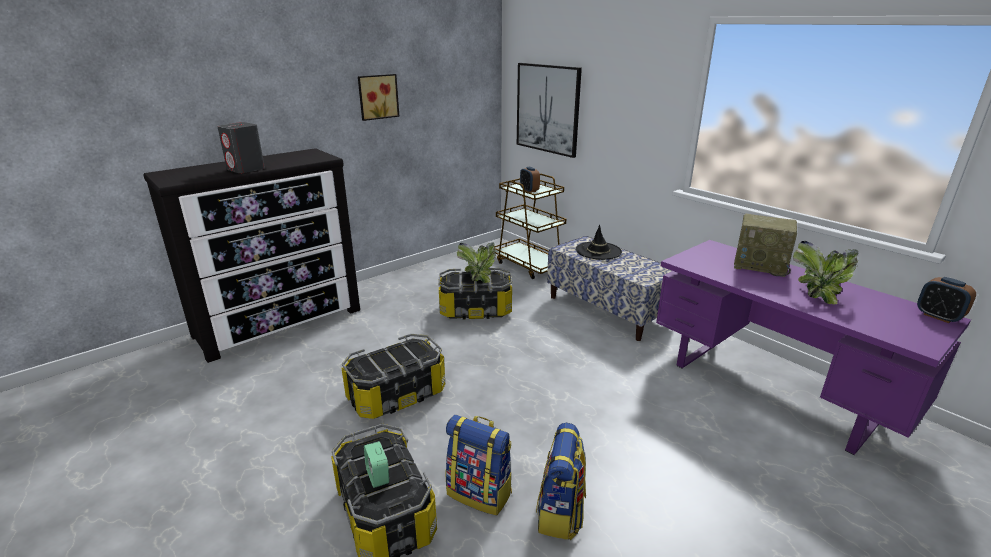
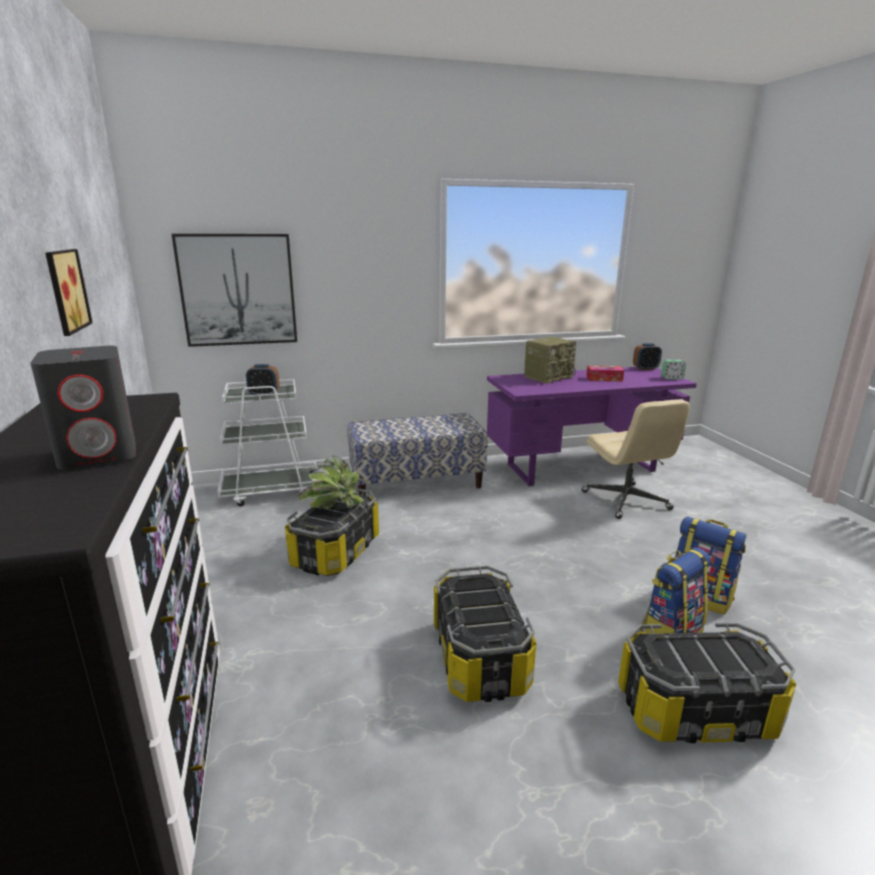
camera: 65 degrees left, 5 degrees down
alarm clock [364,441,389,488] -> alarm clock moved to [661,360,686,380]
brown cart [494,174,566,279] -> white cart [218,376,317,506]
black hat [576,225,622,260] -> none
potted plant [793,241,858,304] -> tissue box [586,366,624,382]
none -> beige office chair [582,399,690,519]

